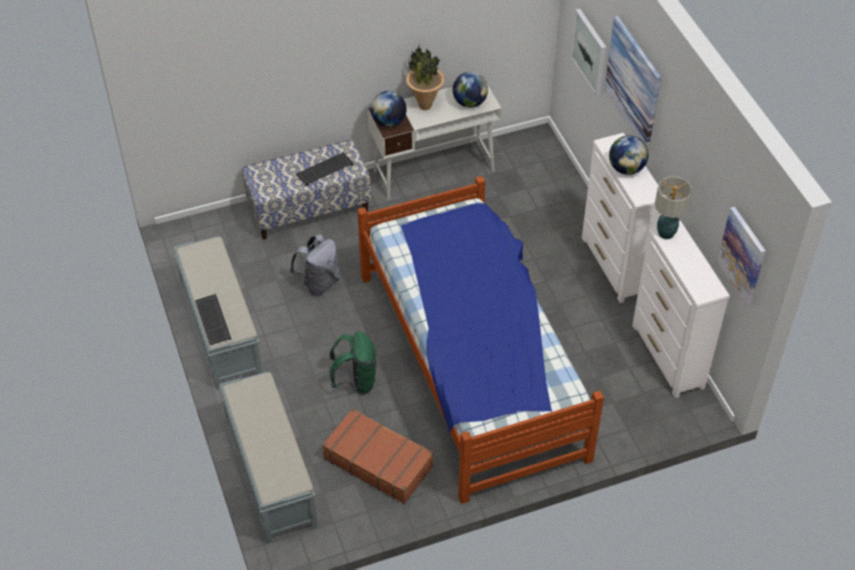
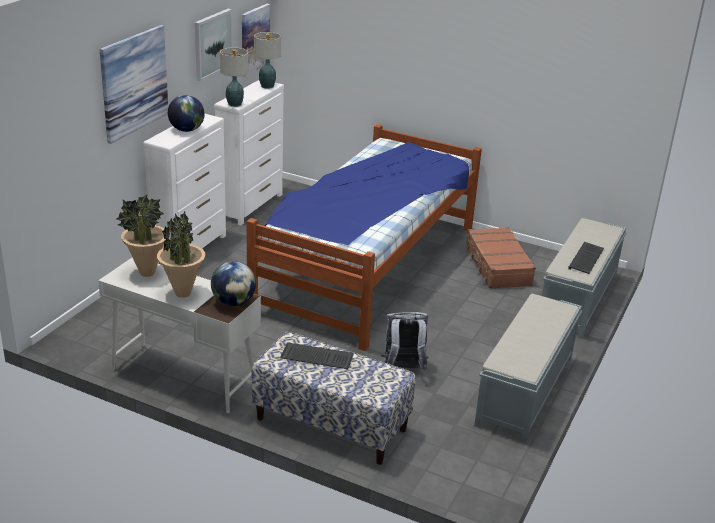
camera: 135 degrees left, 20 degrees down
keyboard [195,294,231,345] -> keyboard moved to [568,242,604,274]
green backpack [330,331,376,395] -> none
globe [453,72,488,108] -> potted plant [116,195,166,277]
picture [571,9,606,96] -> picture moved to [195,9,232,82]
none -> table lamp [254,32,281,89]

